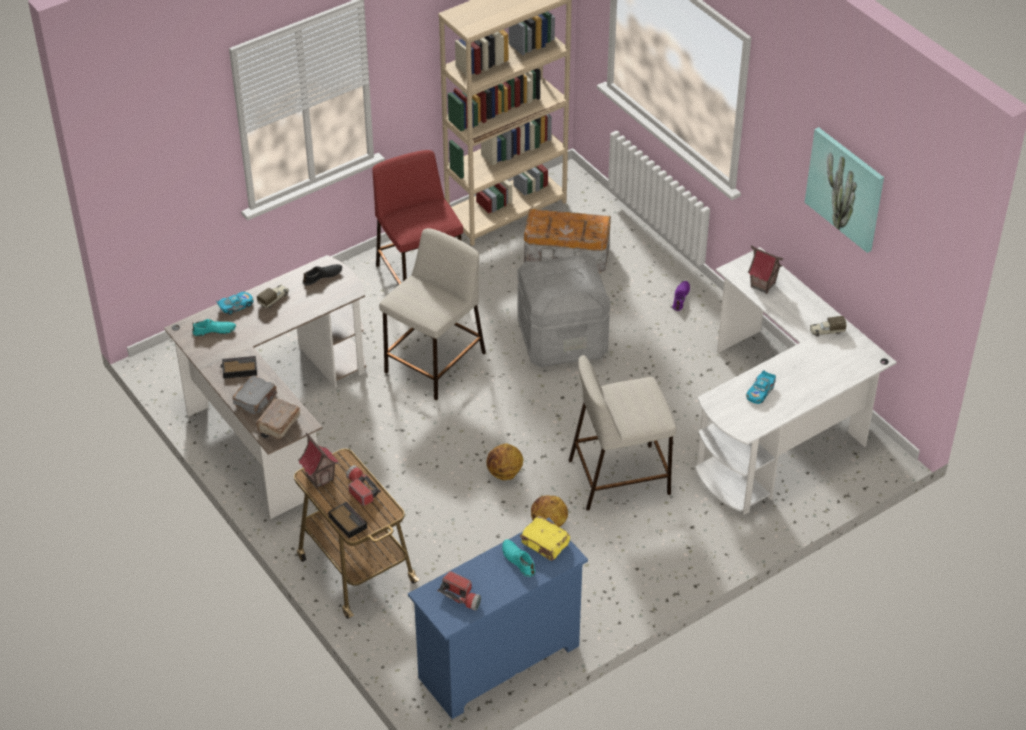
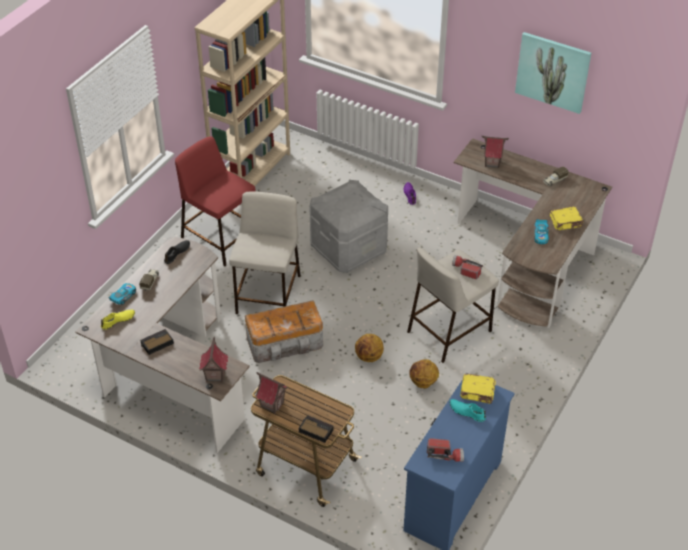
camera: 25 degrees left, 0 degrees up
turquoise shoe [192,319,236,336] -> yellow shoe [101,310,135,330]
grey book [232,375,277,414] -> none
brown book [256,398,300,440] -> toy house [199,337,228,382]
flashlight [346,465,381,506] -> flashlight moved to [452,255,483,279]
storage box [524,209,611,273] -> storage box moved to [245,300,323,363]
white desk [695,247,897,515] -> brown desk [454,138,612,328]
none -> yellow book [550,207,583,230]

